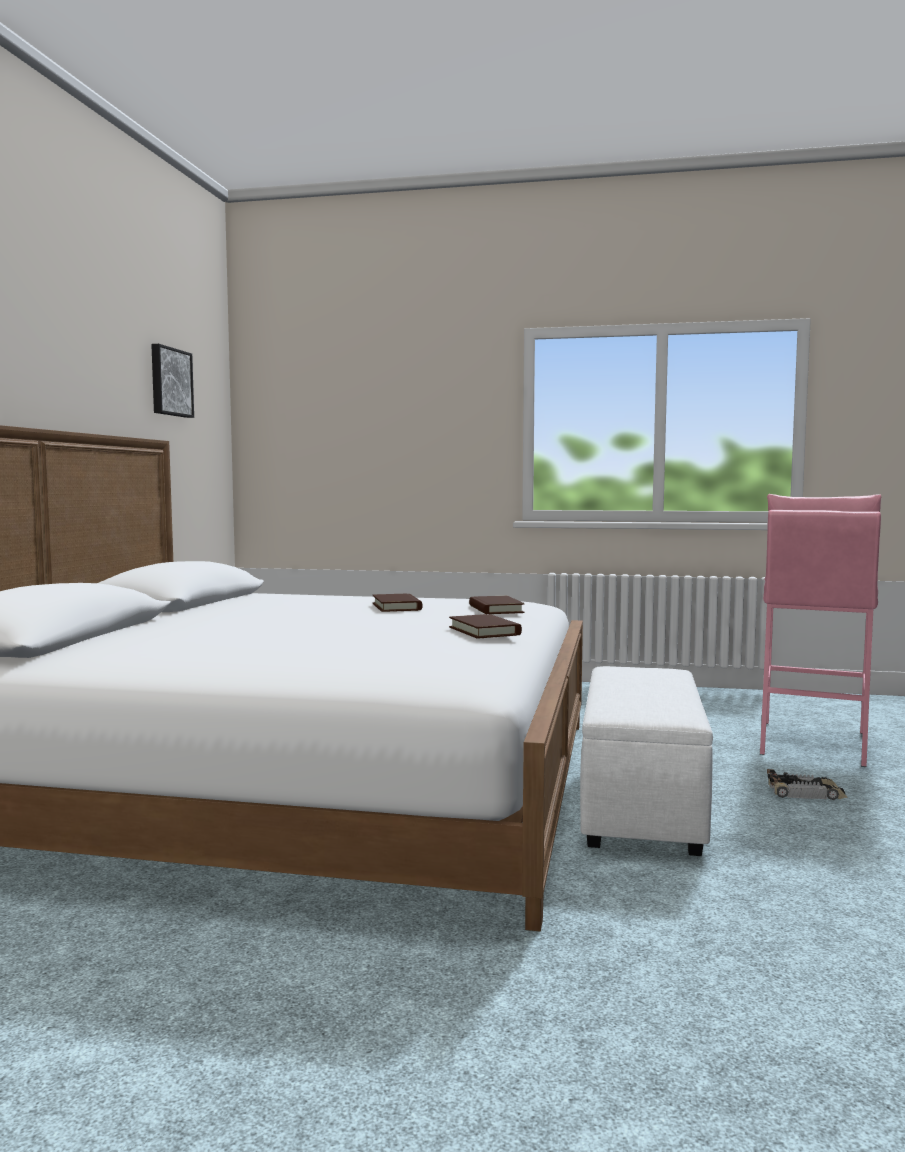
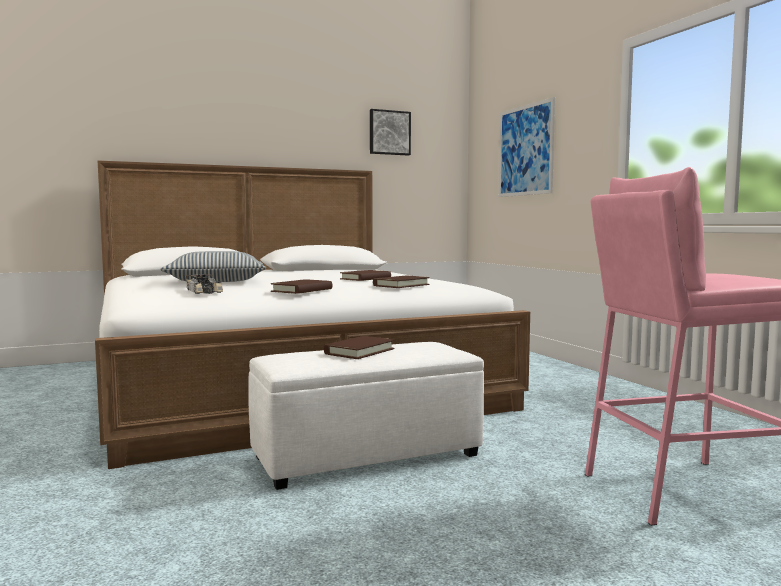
camera: 55 degrees right, 0 degrees up
toy car [767,769,848,800] -> toy car moved to [186,274,223,294]
none -> pillow [160,251,266,282]
none -> brown book [324,336,395,359]
none -> picture [499,97,555,197]

